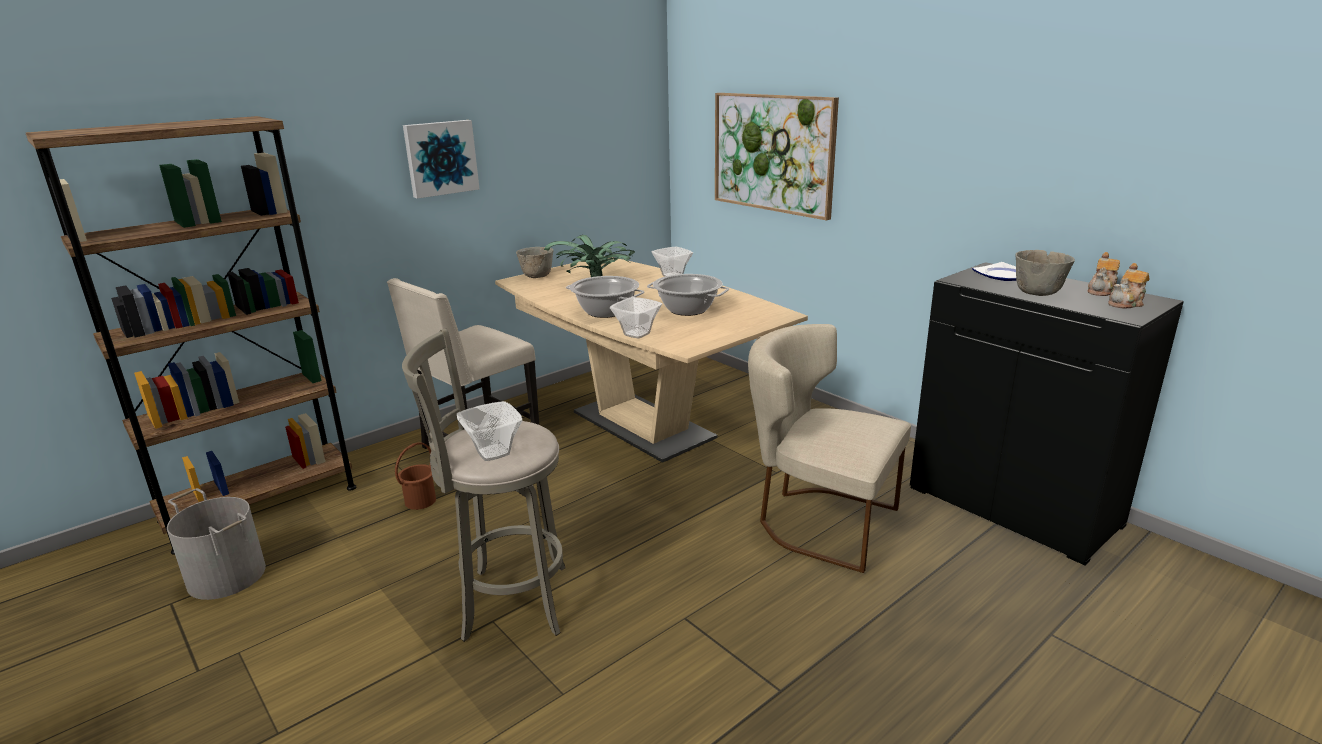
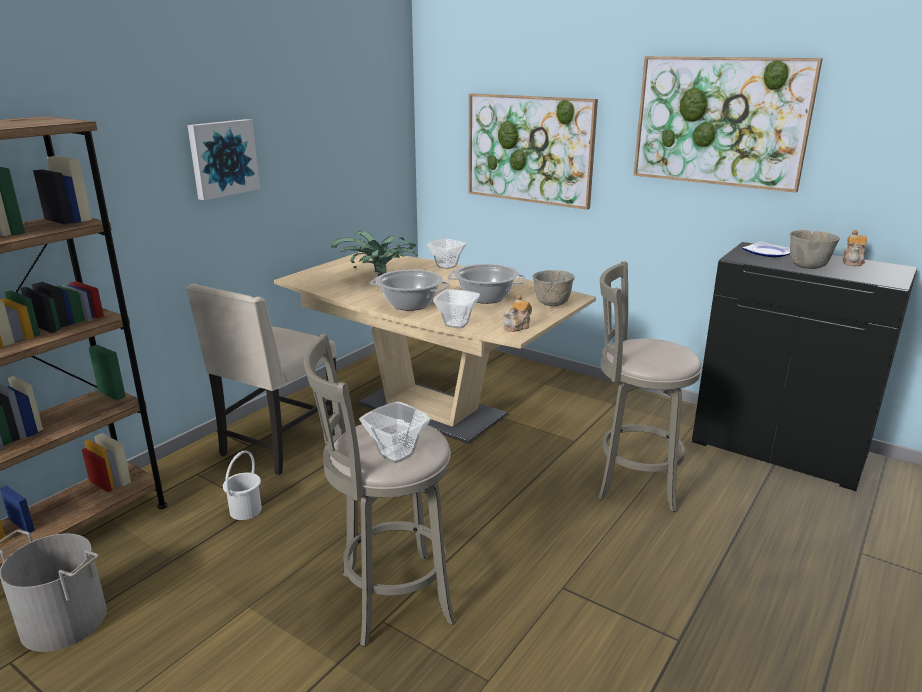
camera: 15 degrees left, 0 degrees up
brown bucket [395,442,436,510] -> white bucket [223,451,262,520]
grey bowl [516,247,553,278] -> grey bowl moved to [533,270,575,306]
beige chair [748,324,911,573] -> grey stool [598,261,702,512]
teapot [1108,263,1150,308] -> teapot moved to [503,294,532,332]
none -> picture [633,56,823,193]

